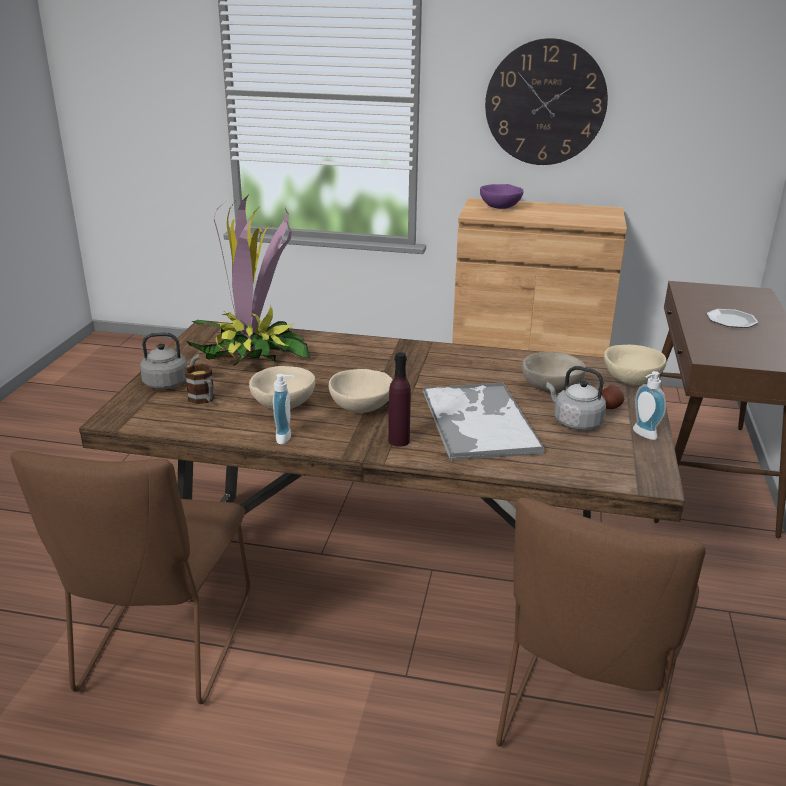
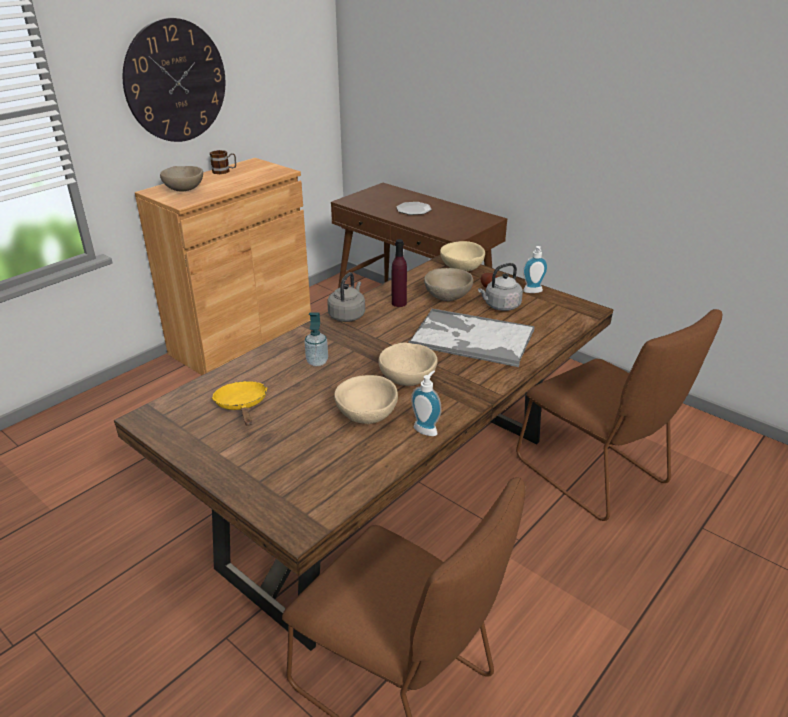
camera: 60 degrees left, 5 degrees up
grey kettle [140,333,199,389] -> grey kettle moved to [327,272,365,322]
mug [185,364,215,404] -> mug moved to [210,150,236,174]
potted plant [187,193,311,366] -> yellow frying pan [212,381,267,426]
purple bottle [388,352,411,447] -> purple bottle moved to [392,239,407,307]
purple bowl [480,184,523,209] -> beige bowl [160,166,203,192]
none -> soap dispenser [304,312,328,366]

